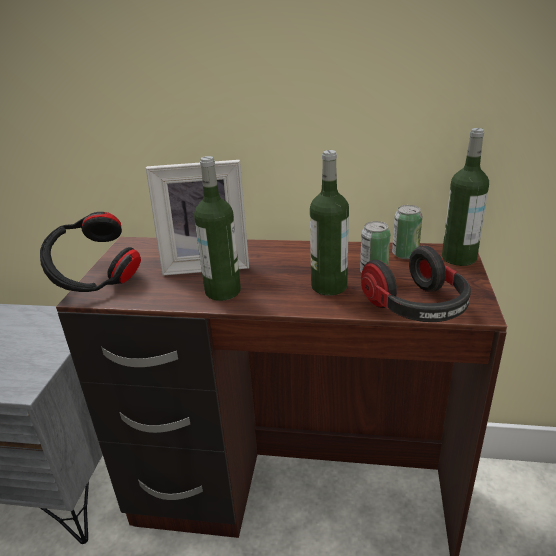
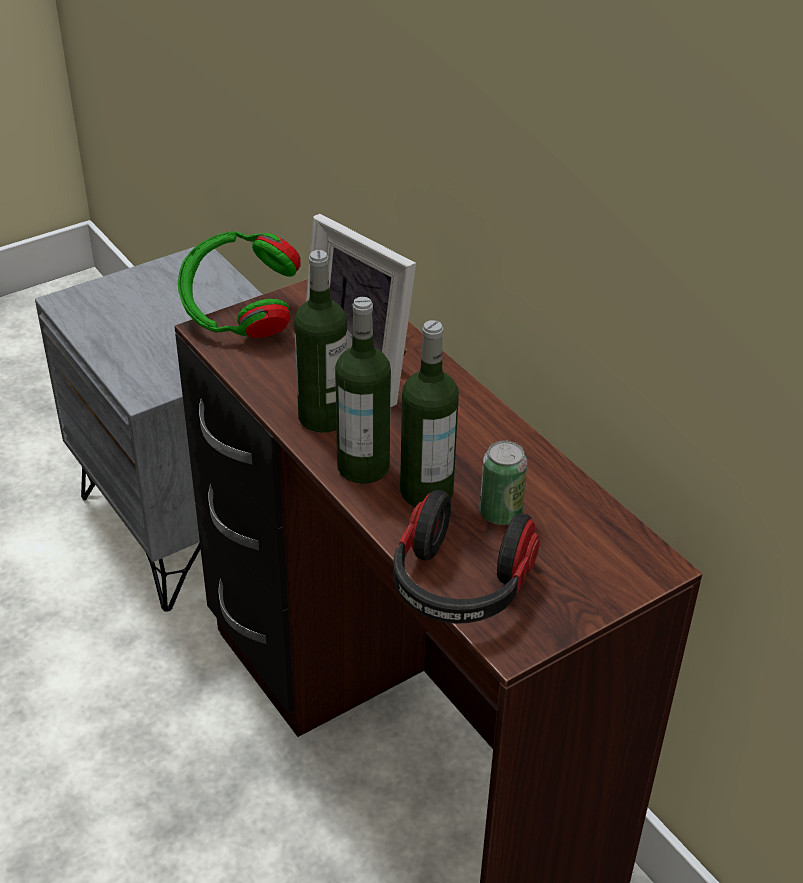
camera: 45 degrees right, 10 degrees up
black headphones [40,212,141,292] -> green headphones [178,231,300,338]
can [392,205,422,259] -> none
bottle [442,128,489,266] -> bottle moved to [335,297,391,484]

